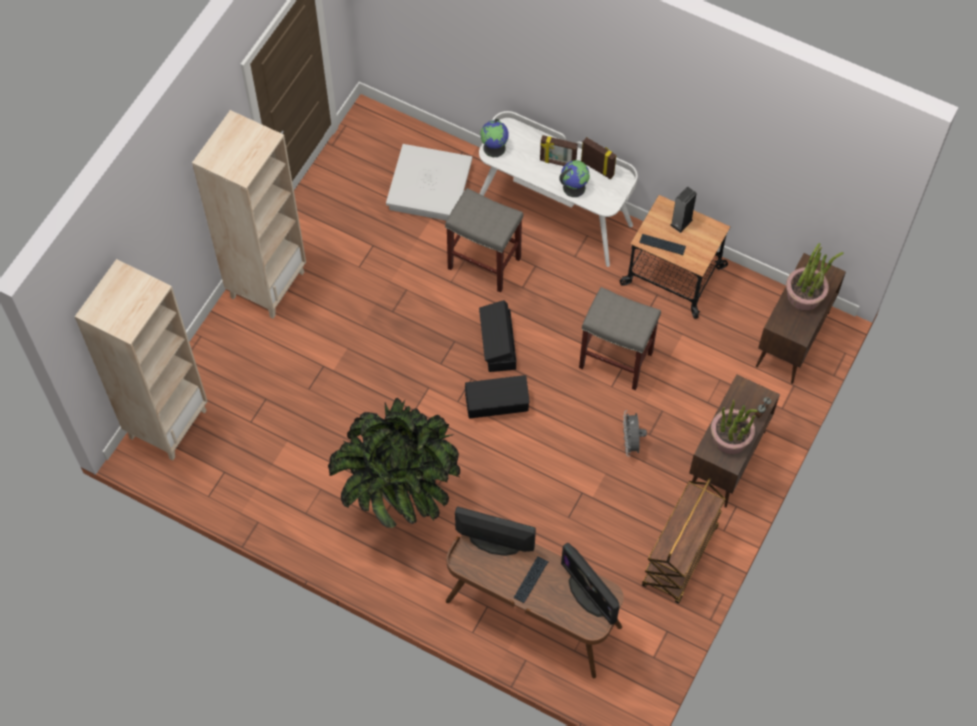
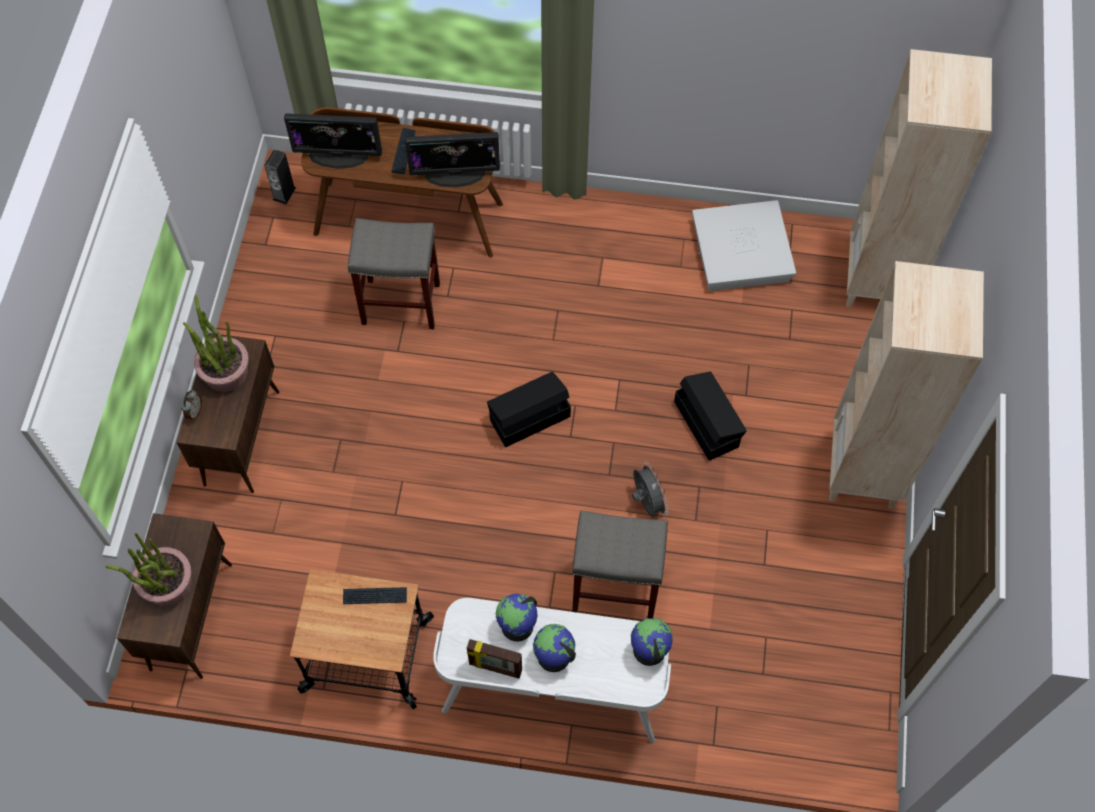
camera: 160 degrees right, 0 degrees up
potted plant [328,398,460,528] -> none
white storage box [386,144,472,221] -> white storage box moved to [692,200,796,291]
black storage box [479,300,516,372] -> black storage box moved to [674,372,747,461]
picture frame [540,135,578,166] -> globe [533,624,576,672]
monitor [561,543,620,625] -> monitor turned 150 degrees clockwise [284,113,382,169]
grey stool [579,287,661,390] -> grey stool moved to [348,218,440,329]
grey fan [623,410,647,457] -> grey fan moved to [632,462,669,517]
brown cart [642,477,726,604] -> none
speaker [670,186,697,233] -> speaker moved to [264,149,296,205]

